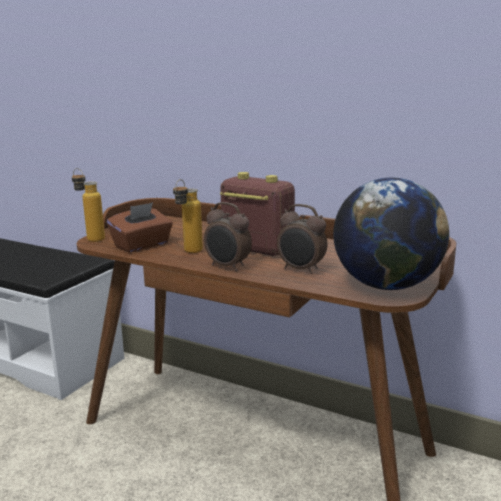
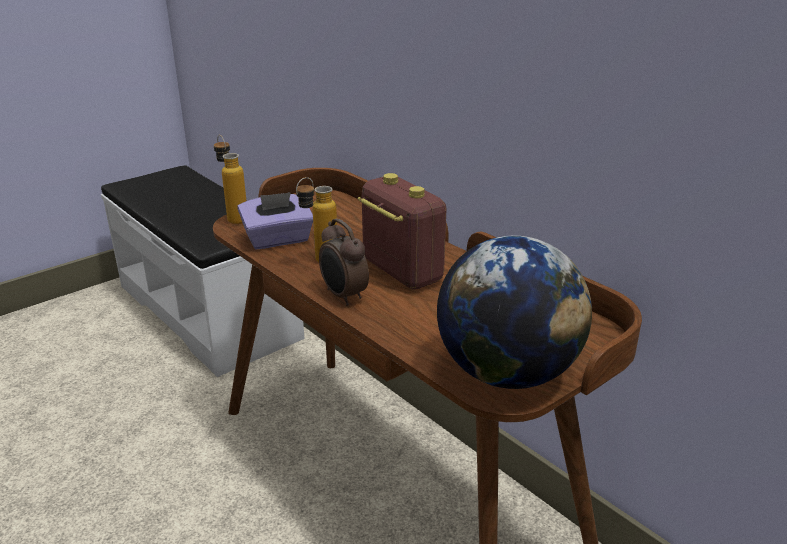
camera: 20 degrees right, 10 degrees up
brown tissue box [107,202,173,253] -> purple tissue box [238,192,313,249]
alarm clock [277,204,327,274] -> none

